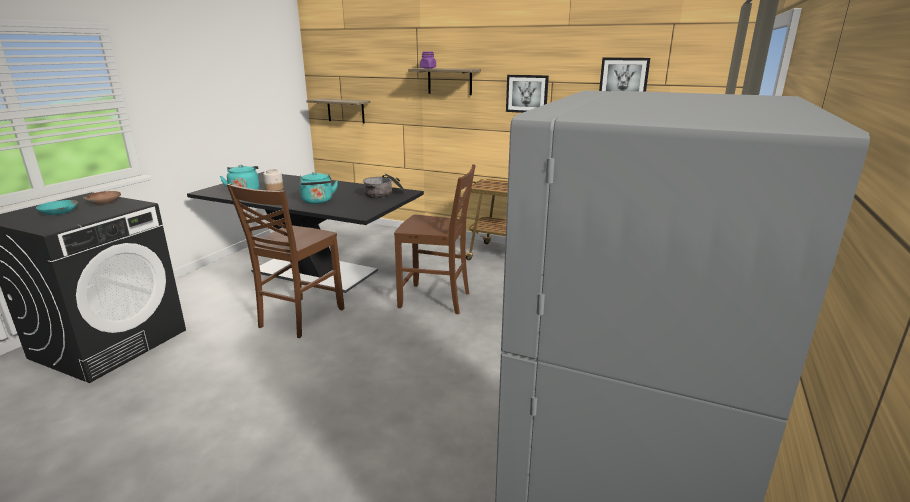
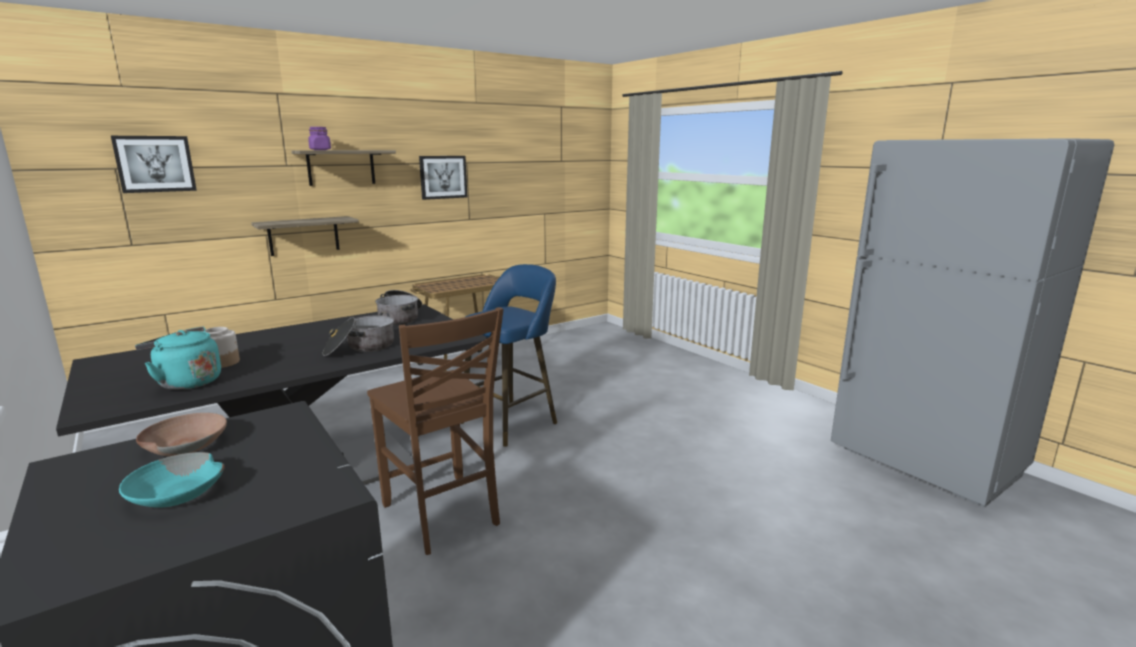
camera: 60 degrees left, 5 degrees down
turquoise kettle [300,172,338,204] -> cooking pot [323,312,394,356]
shelf [306,98,370,123] -> shelf moved to [252,216,359,256]
brown chair [394,164,476,314] -> blue stool [460,264,557,447]
picture [599,57,650,92] -> picture moved to [111,136,197,193]

